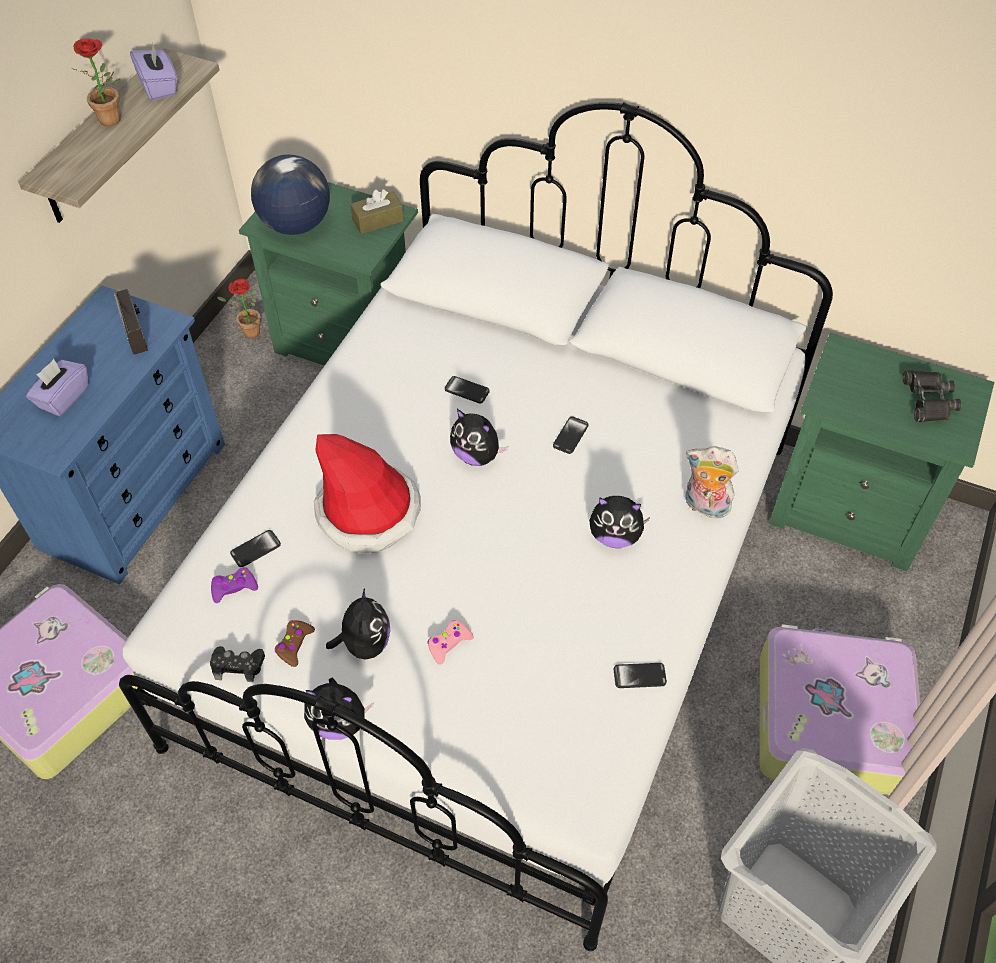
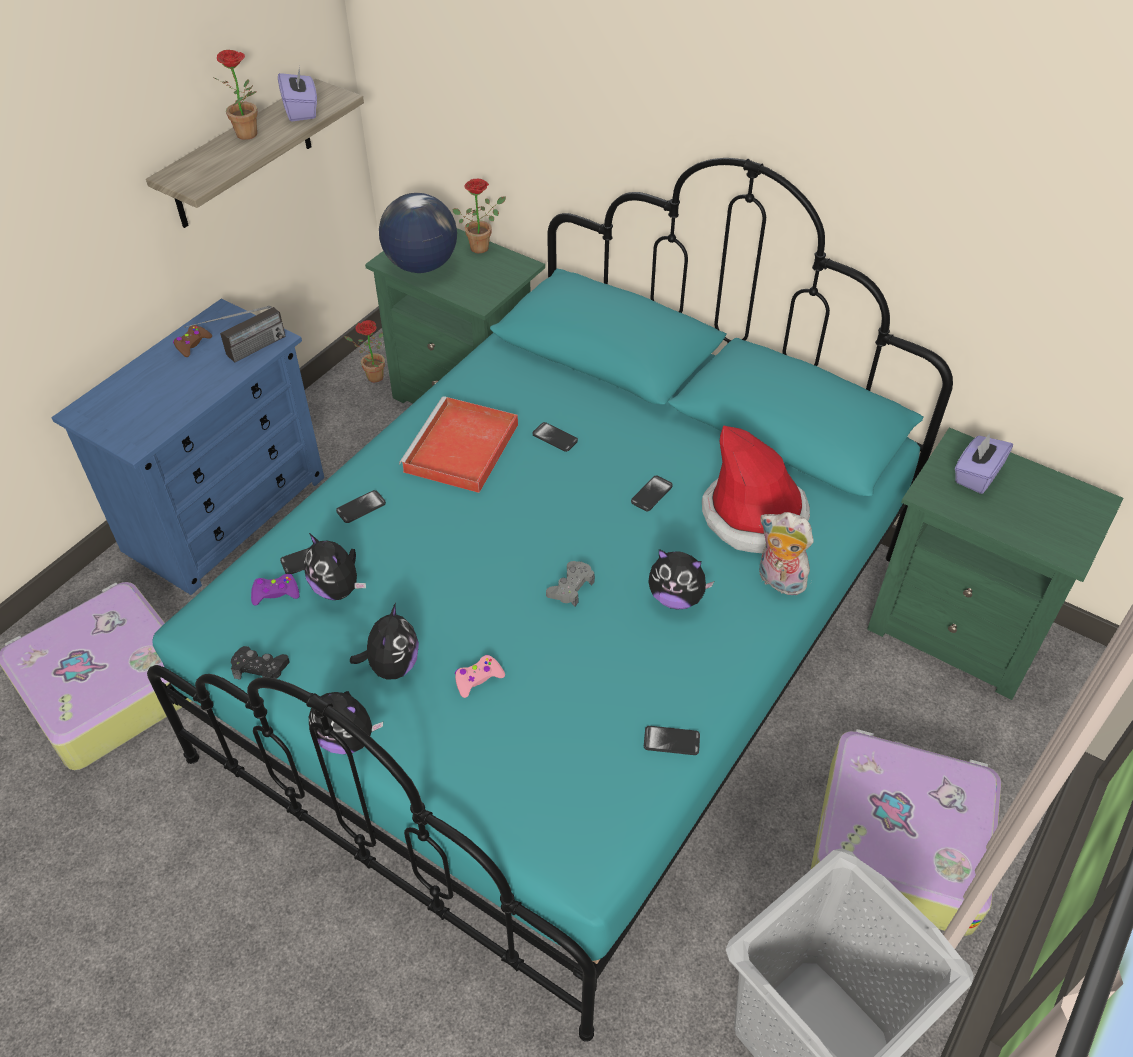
camera: 10 degrees right, 5 degrees down
purple tissue box [26,359,88,416] -> purple tissue box moved to [955,433,1013,494]
radio [113,289,148,354] -> radio turned 60 degrees clockwise [184,306,285,362]
white bed [119,102,833,951] -> turquoise bed [147,158,953,1042]
brown game controller [275,620,315,667] -> brown game controller moved to [173,325,212,357]
hat [314,434,421,553] -> hat moved to [702,425,810,553]
brown tissue box [350,189,404,234] -> none
plush toy [450,409,508,466] -> plush toy moved to [304,533,366,600]
black binoculars [903,370,961,422] -> none
none -> phone [336,490,386,523]
none -> red tray [399,396,518,493]
none -> potted plant [452,179,506,253]
none -> grey game controller [546,561,595,606]

